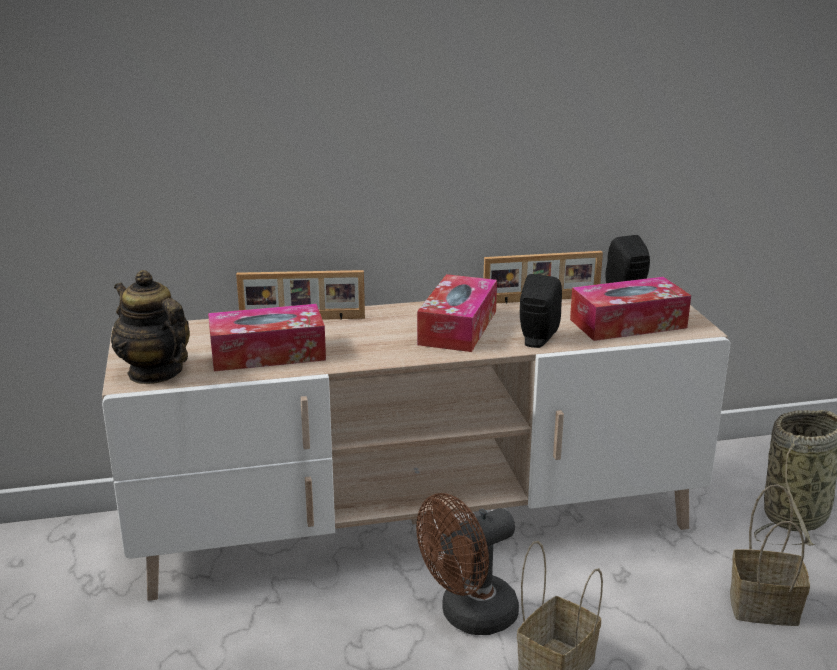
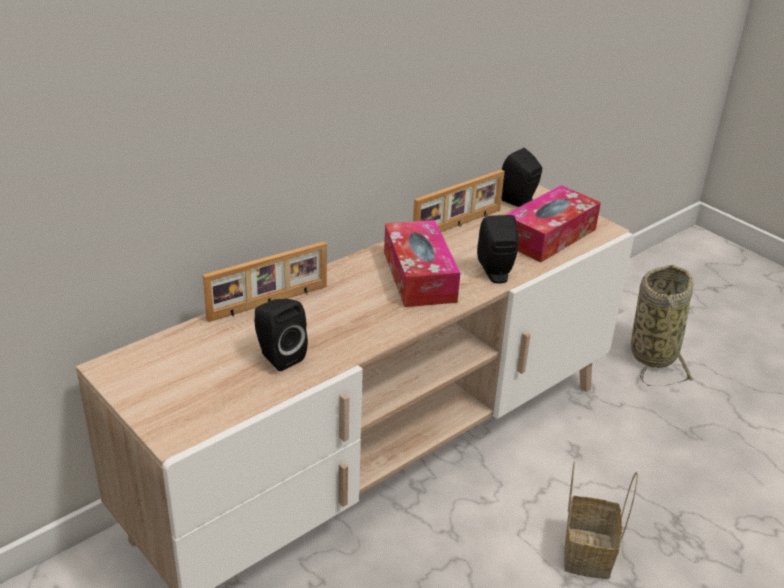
camera: 30 degrees left, 10 degrees up
teapot [111,270,190,384] -> none
tissue box [208,304,326,371] -> black speaker [254,298,308,371]
brown fan [416,493,519,635] -> none
basket [730,484,810,626] -> none

